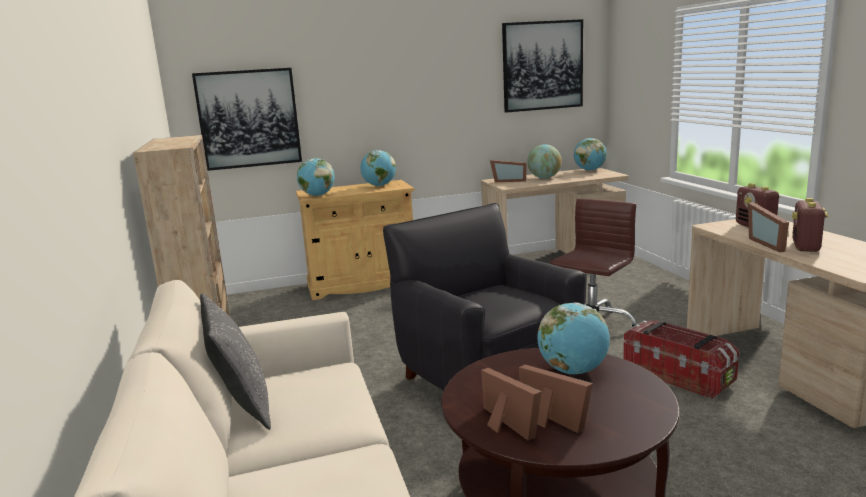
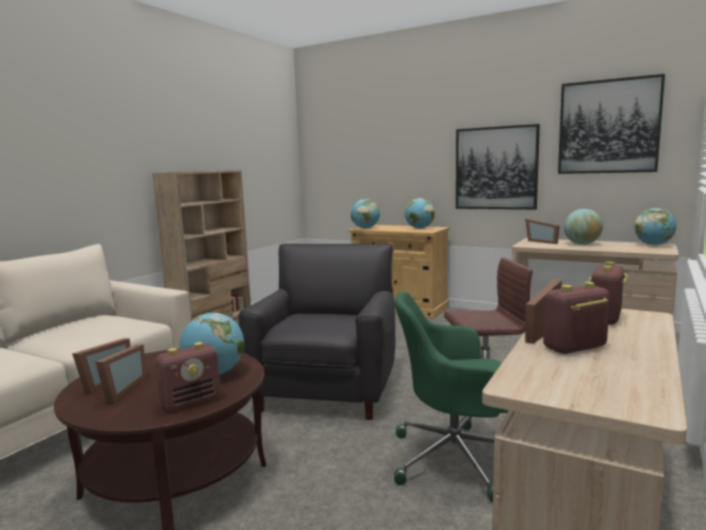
camera: 45 degrees right, 5 degrees down
picture [192,68,302,171] -> picture moved to [456,124,540,210]
grey pillow [200,293,271,430] -> none
storage box [623,320,739,399] -> green office chair [394,292,509,503]
none -> radio [156,342,221,411]

